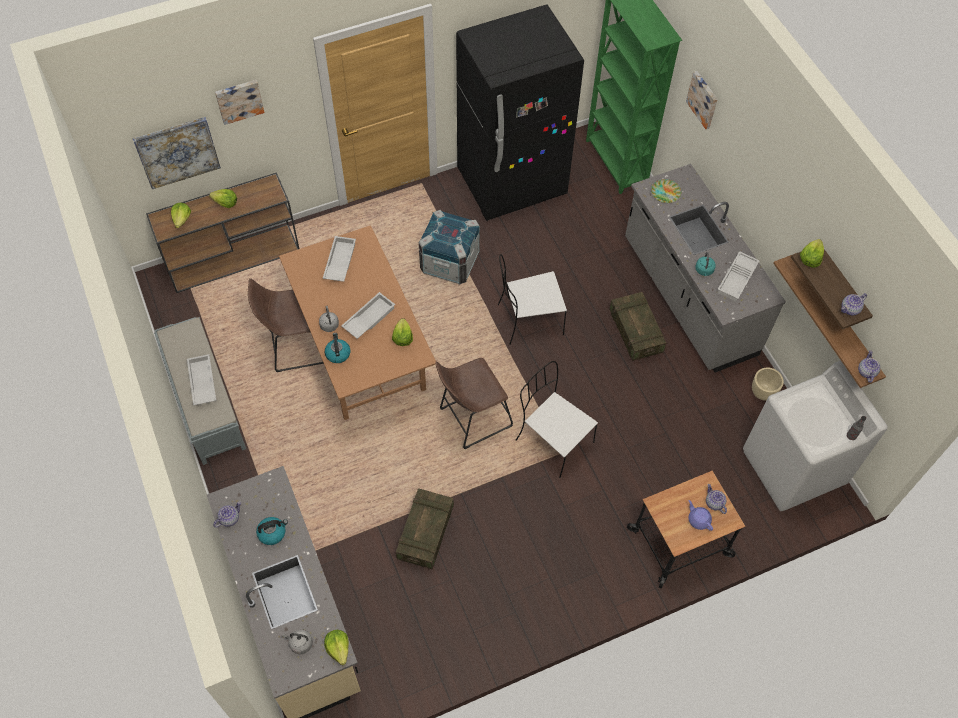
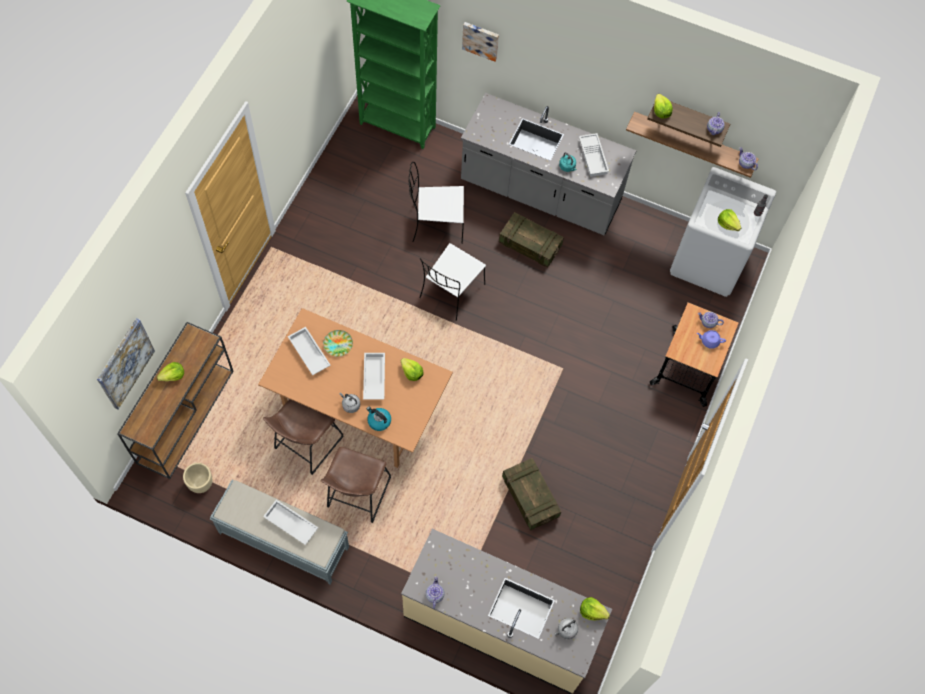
camera: 45 degrees left, 5 degrees up
lettuce [171,203,191,228] -> lettuce moved to [718,209,741,231]
picture [215,80,265,125] -> none
kettle [256,517,288,545] -> none
crate [419,210,480,285] -> none
brown stool [435,358,513,449] -> brown stool moved to [321,447,391,523]
black fridge [456,5,584,221] -> none
white chair [515,361,598,478] -> white chair moved to [409,162,464,244]
plate [651,179,681,203] -> plate moved to [323,330,353,357]
beige planter [752,368,784,401] -> beige planter moved to [183,463,212,493]

